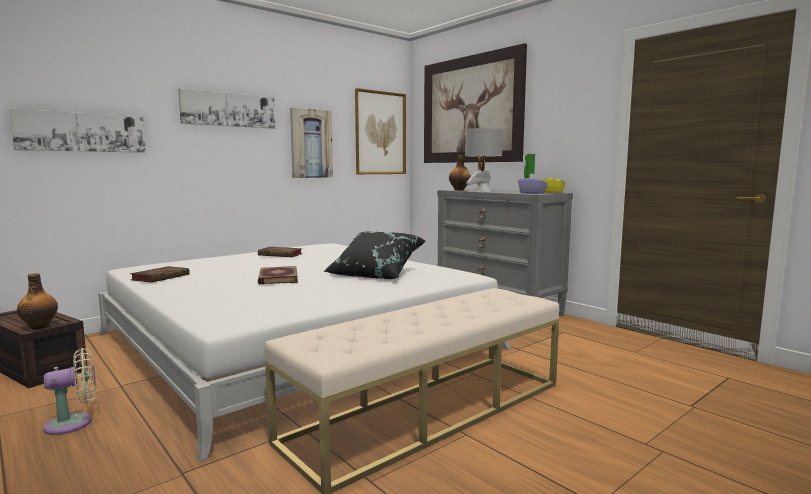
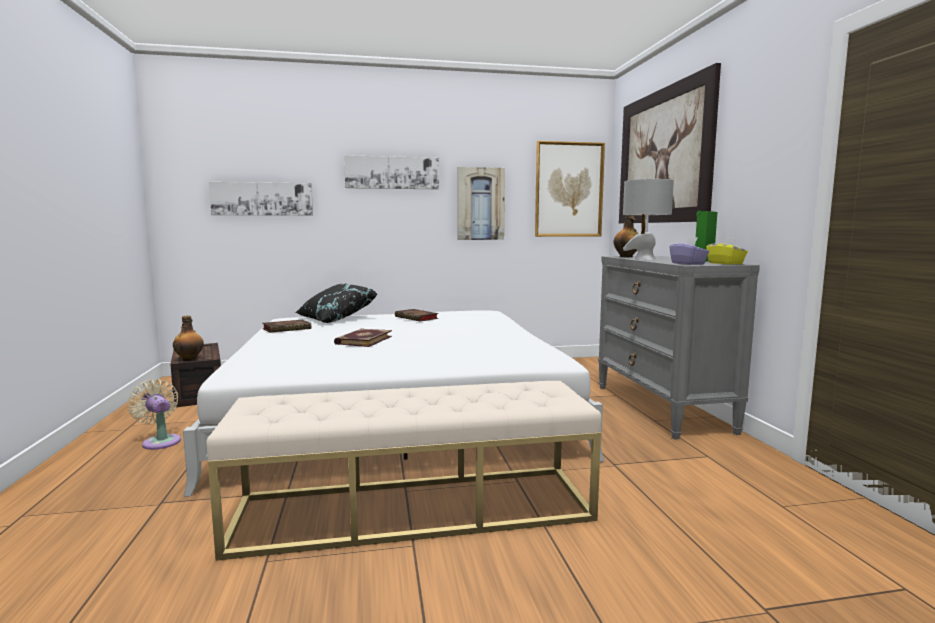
camera: 30 degrees right, 0 degrees up
beige fan [43,348,96,435] -> beige fan turned 135 degrees counterclockwise [128,379,181,450]
black pillow [323,232,425,279] -> black pillow moved to [295,283,377,323]

